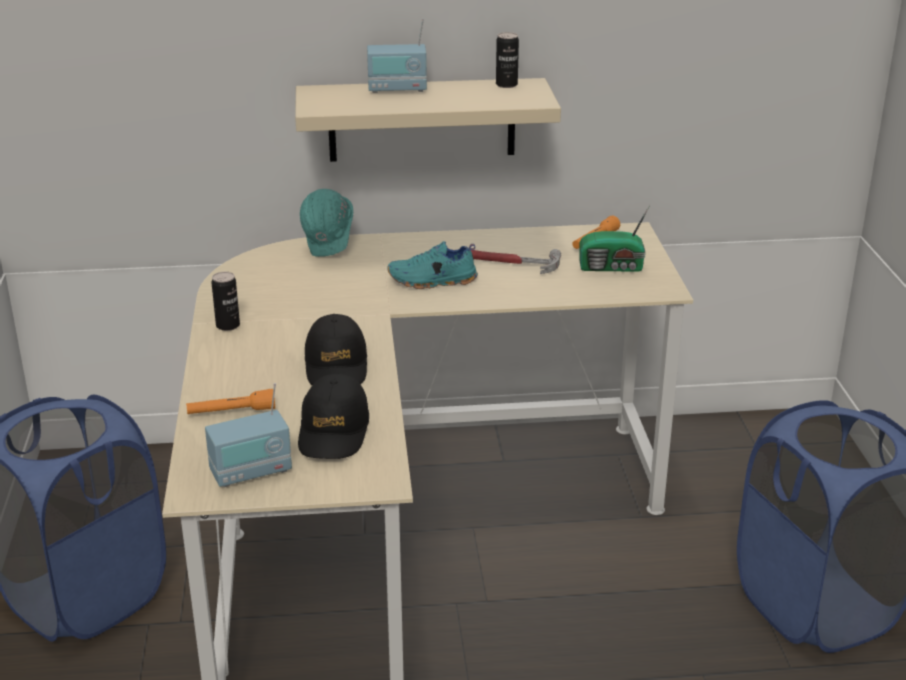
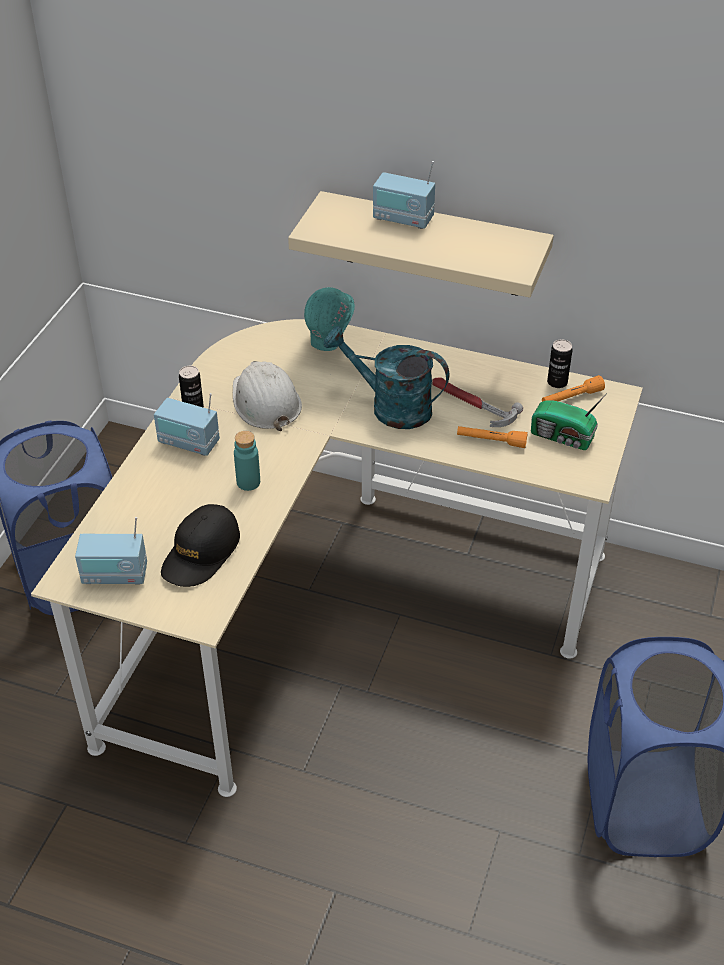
camera: 25 degrees right, 15 degrees up
orange flashlight [186,389,275,414] -> orange flashlight moved to [457,426,528,448]
black cap [305,314,367,385] -> turquoise bottle [234,431,260,491]
turquoise shoe [387,241,478,289] -> turquoise watering can [323,326,449,429]
can [496,32,519,88] -> can moved to [547,339,573,388]
none -> radio [154,393,220,456]
none -> white hard hat [233,361,302,431]

